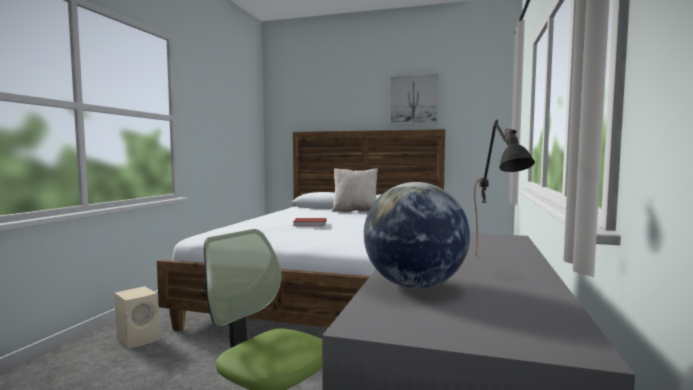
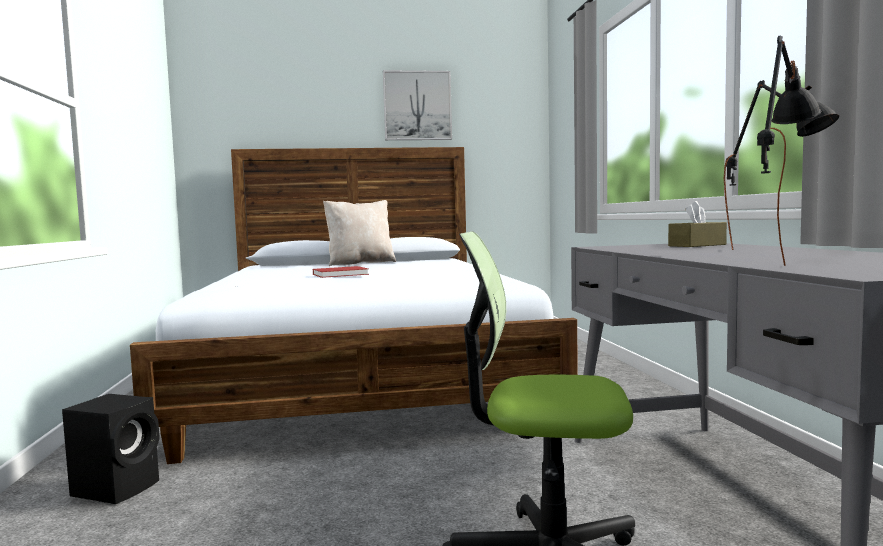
camera: 25 degrees left, 0 degrees up
beige speaker [114,286,159,349] -> black speaker [62,394,160,504]
globe [364,182,470,289] -> black table lamp [757,35,821,266]
none -> brown tissue box [668,201,727,247]

